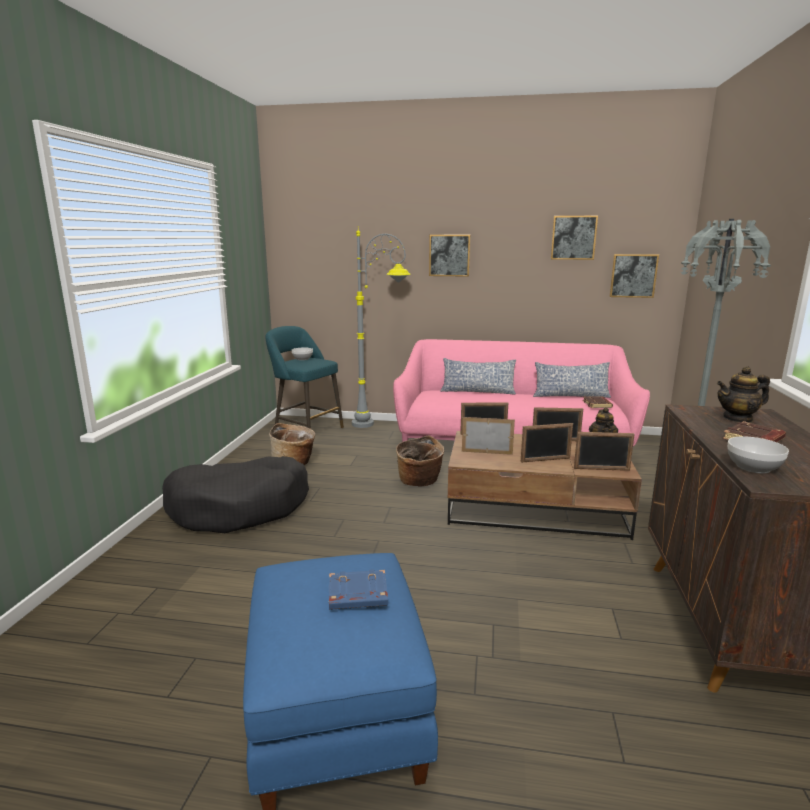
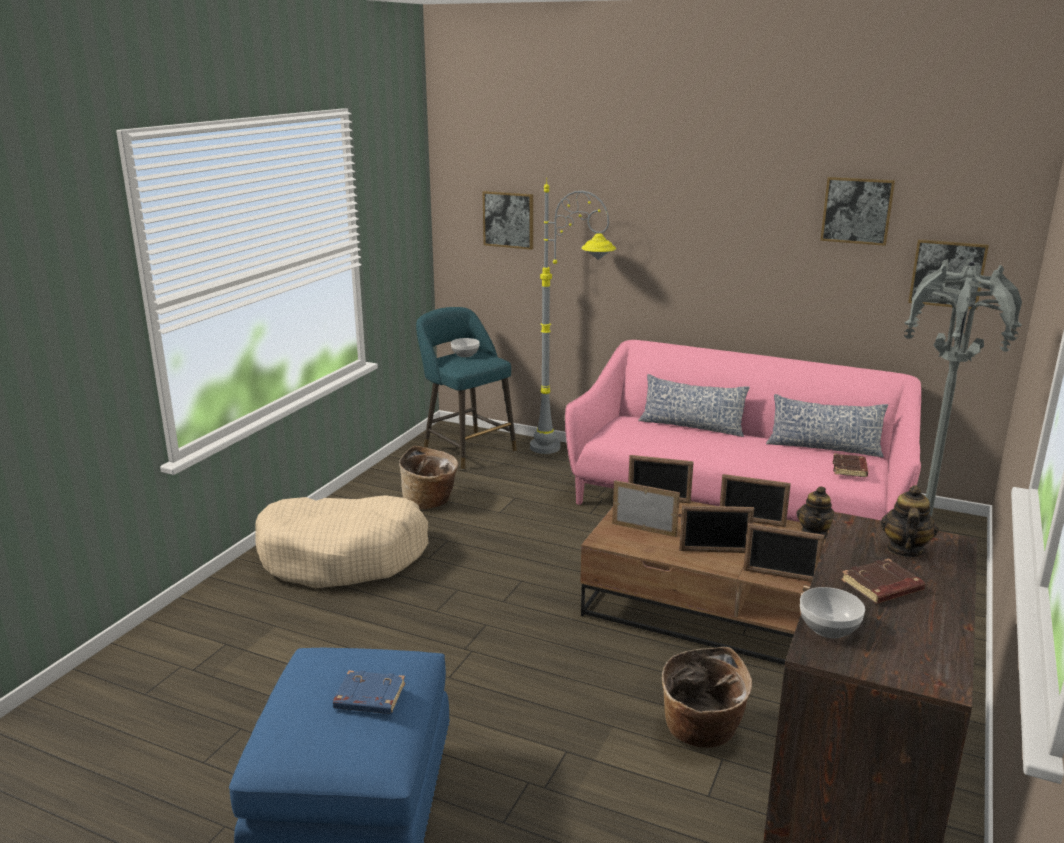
camera: 15 degrees right, 5 degrees up
black dog bed [162,456,309,533] -> beige dog bed [255,495,428,589]
basket [396,436,444,486] -> basket moved to [662,647,752,748]
picture [429,235,470,277] -> picture moved to [483,191,533,250]
teapot [717,366,770,423] -> teapot turned 105 degrees clockwise [881,485,939,557]

